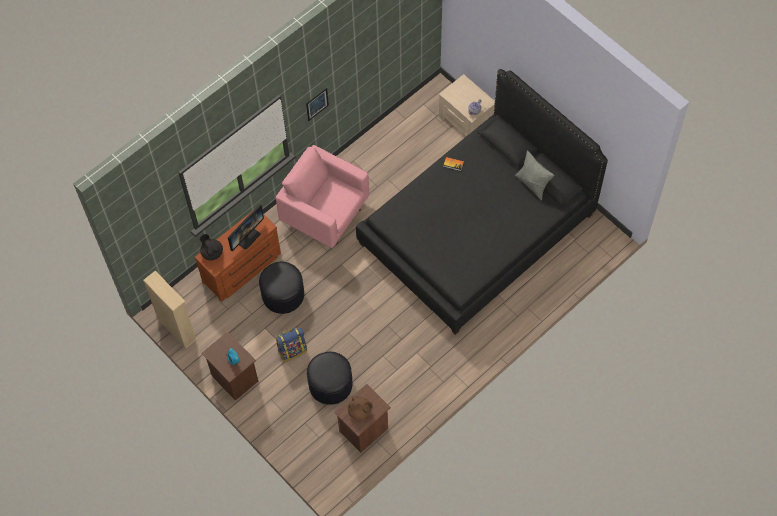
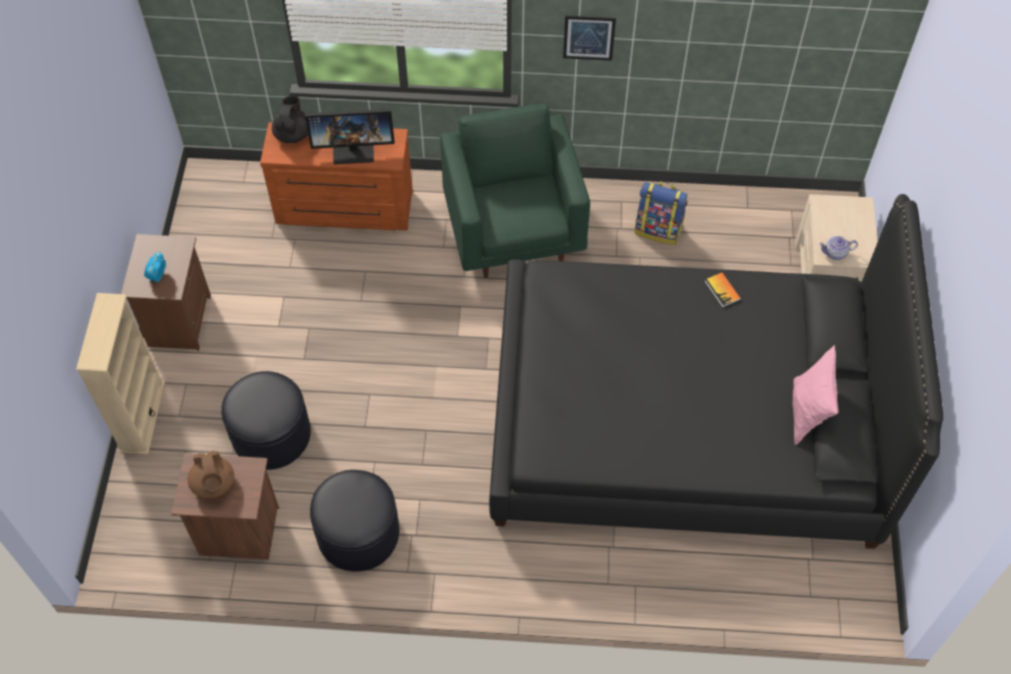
camera: 45 degrees right, 5 degrees down
beige bookcase [143,271,197,348] -> beige bookcase moved to [76,293,165,454]
black ottoman [259,262,304,314] -> black ottoman moved to [310,470,399,572]
pink armchair [276,145,369,248] -> green armchair [440,103,590,278]
backpack [276,327,307,362] -> backpack moved to [635,181,688,245]
grey pillow [515,150,554,201] -> pink pillow [792,345,839,445]

